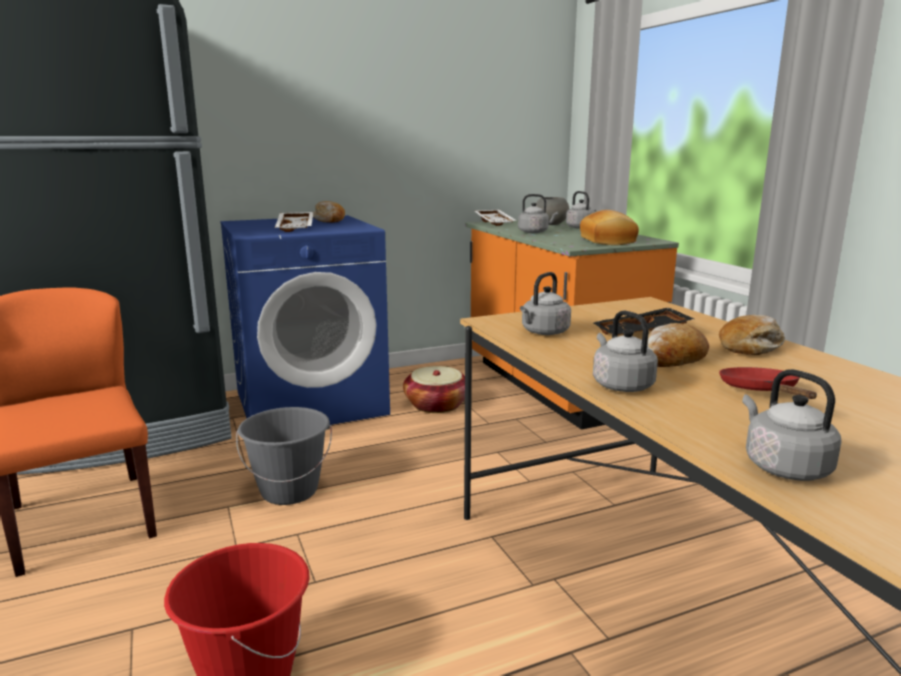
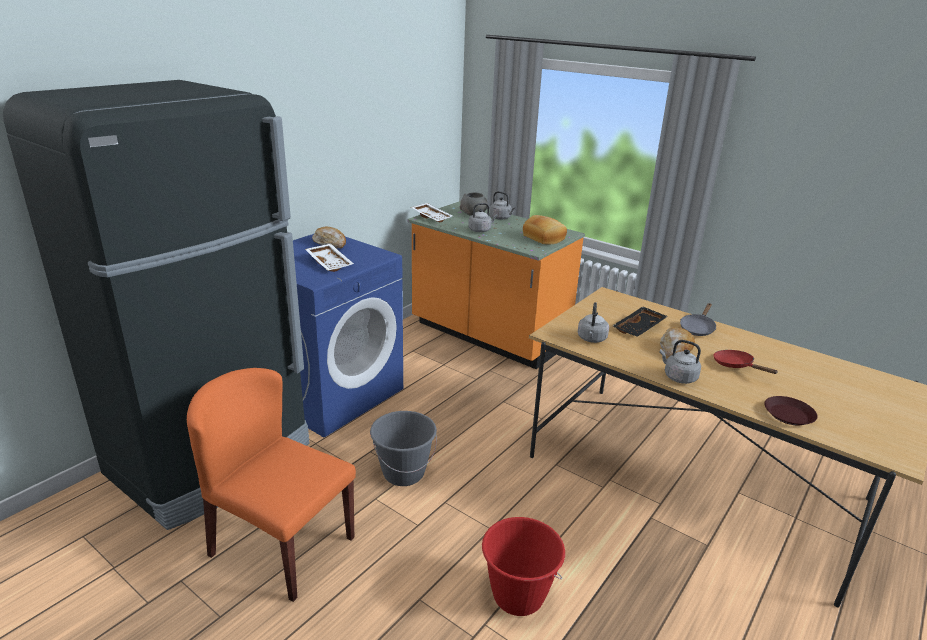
camera: 30 degrees left, 10 degrees up
basket [403,366,465,413] -> none
bread [719,315,785,355] -> grey frying pan [680,303,716,336]
grey kettle [742,369,842,481] -> brown plate [764,396,818,425]

